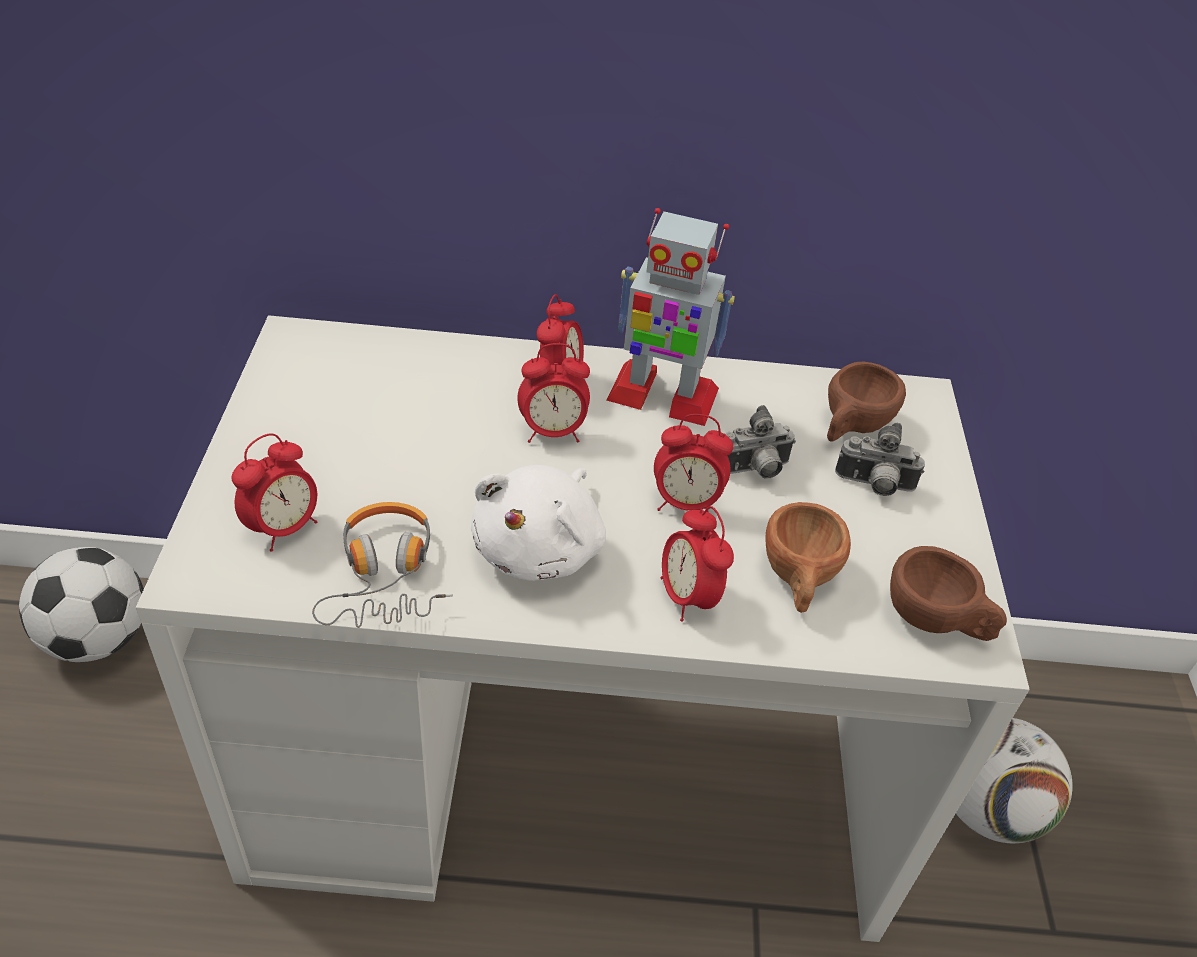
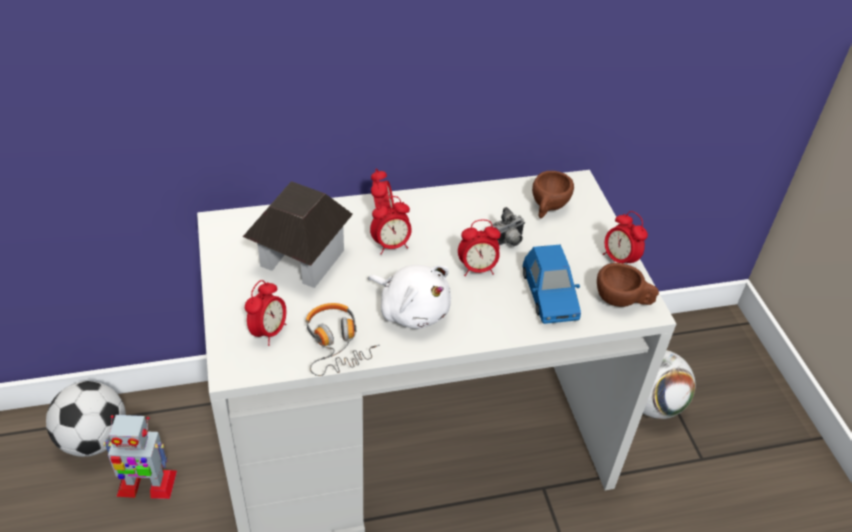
camera: 15 degrees left, 0 degrees up
white plush toy [471,465,606,581] -> white plush toy turned 60 degrees counterclockwise [368,265,451,329]
toy robot [606,208,735,426] -> toy robot moved to [104,415,177,499]
alarm clock [660,506,734,622] -> alarm clock moved to [603,211,648,264]
brown cup [765,502,851,613] -> blue toy car [522,244,581,324]
camera [835,423,925,496] -> none
none -> toy house [243,181,353,288]

